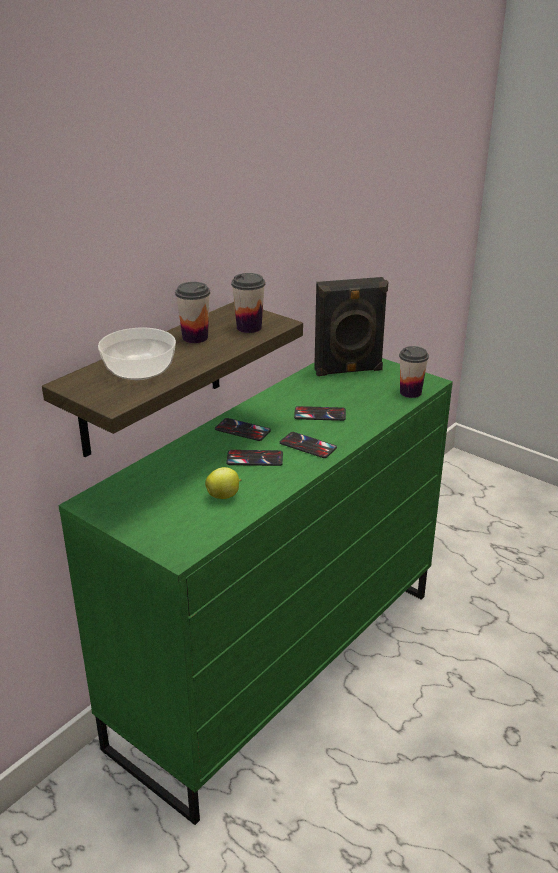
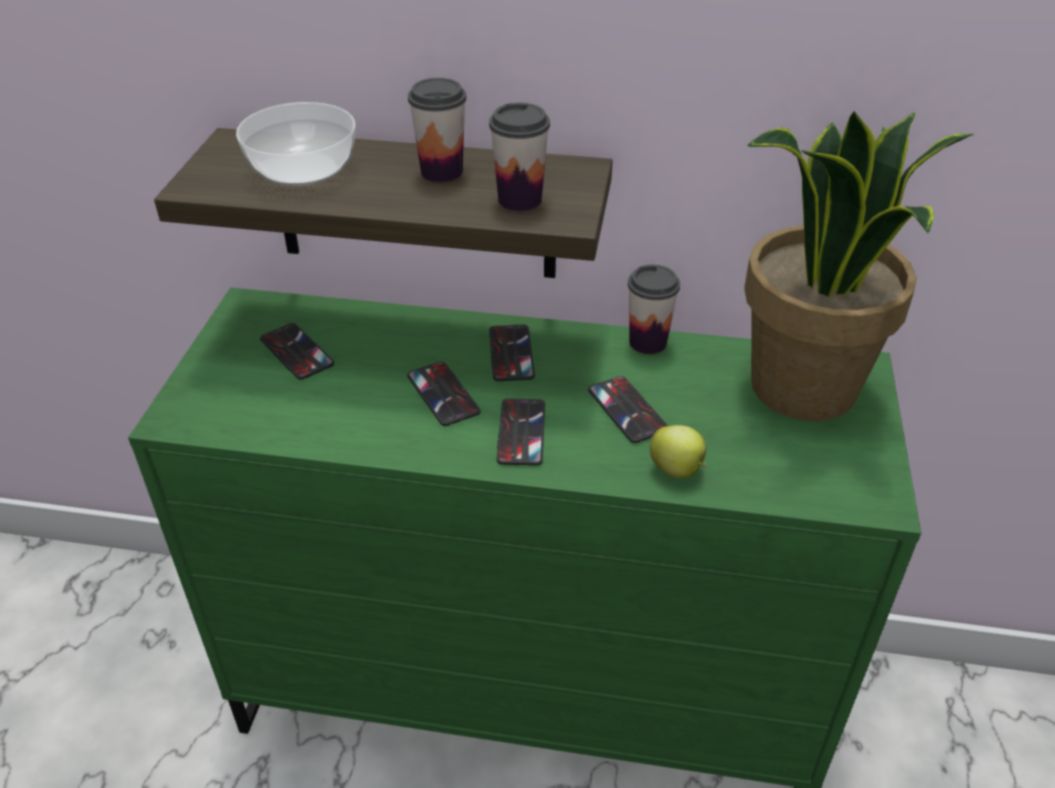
camera: 60 degrees right, 10 degrees up
apple [205,467,242,499] -> apple moved to [650,425,707,478]
black speaker [314,277,388,376] -> potted plant [744,111,974,421]
cup [399,346,429,398] -> cup moved to [628,265,680,354]
none -> phone [260,323,334,380]

